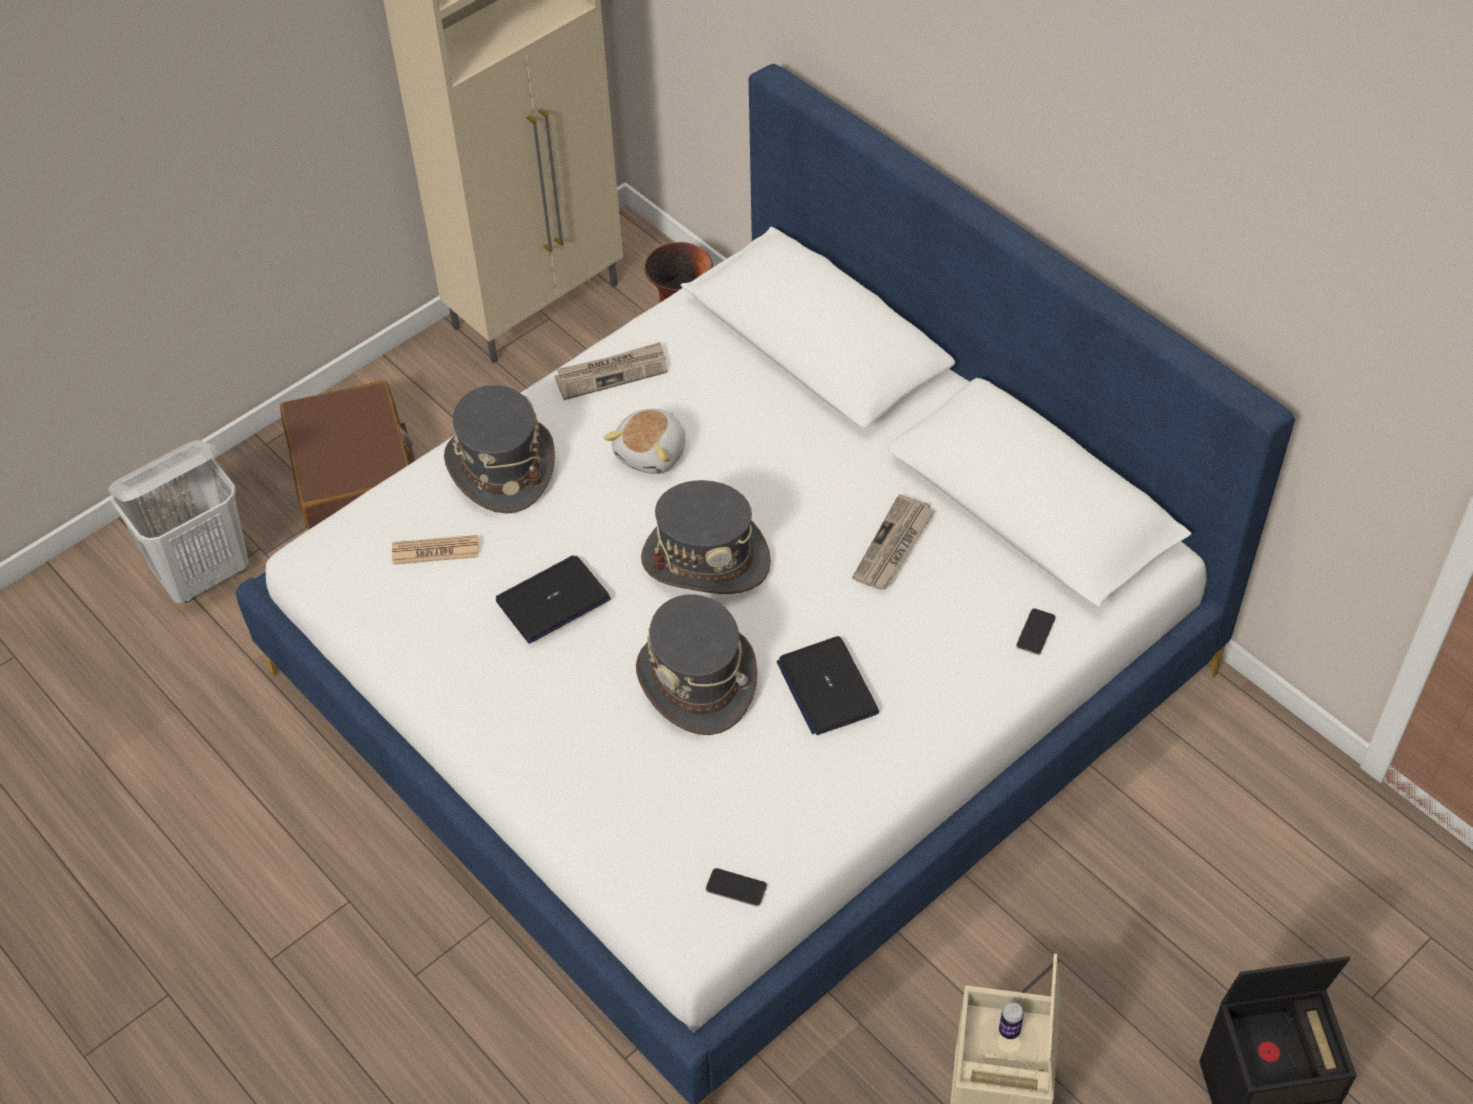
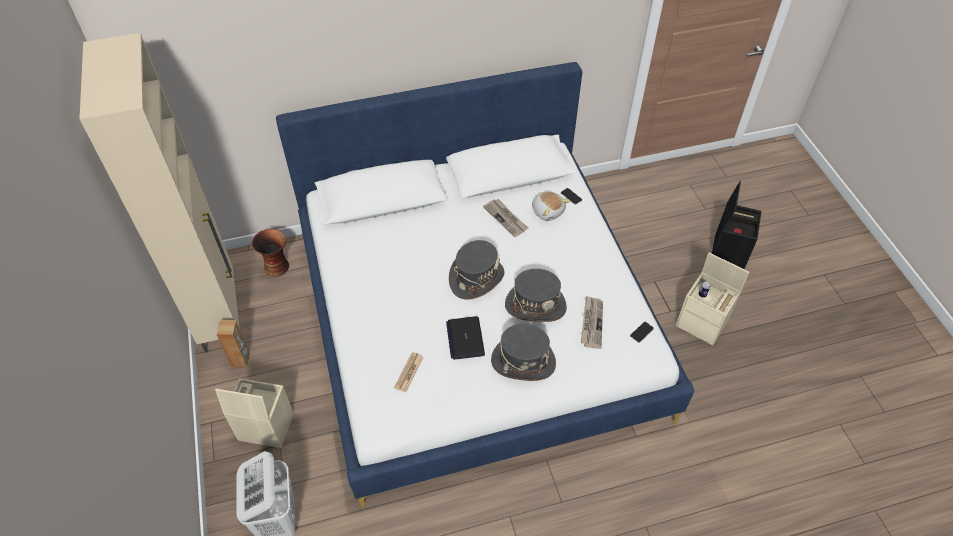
camera: 65 degrees left, 0 degrees up
brown suitcase [280,380,415,531] -> beige storage box [215,378,294,448]
grey hat [444,385,555,514] -> grey hat moved to [491,324,556,381]
newspaper [555,342,667,400] -> newspaper moved to [581,296,603,349]
plush toy [604,409,686,474] -> plush toy moved to [532,191,570,221]
laptop [776,636,879,735] -> none
none -> brown speaker [217,320,250,367]

